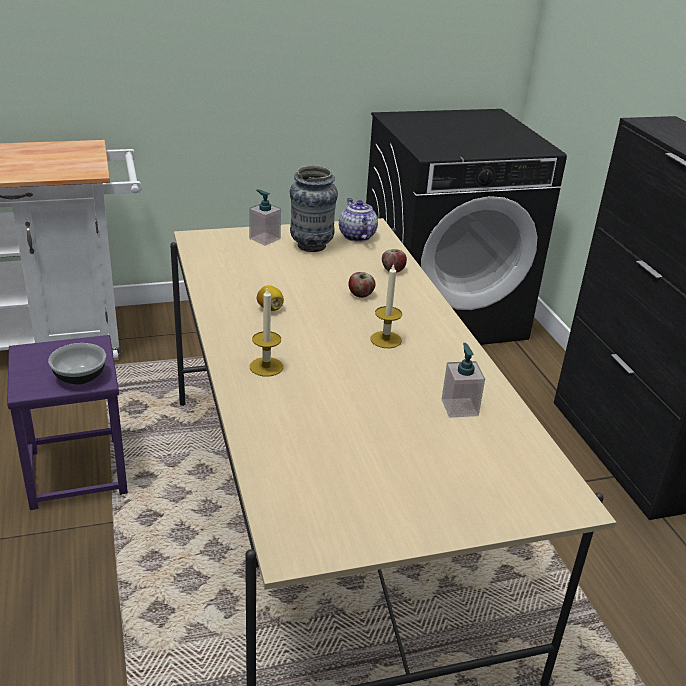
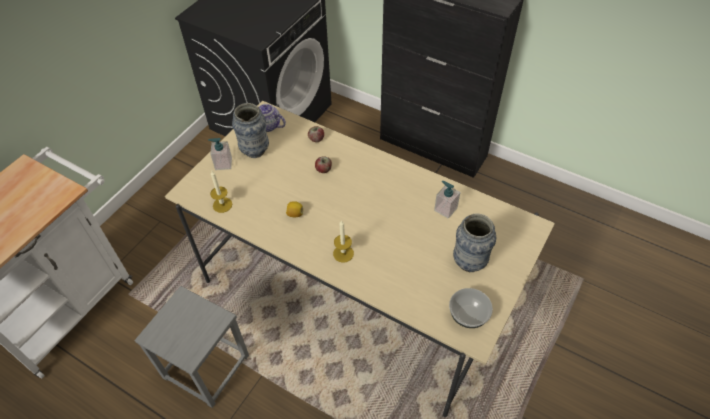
camera: 40 degrees left, 20 degrees up
purple stool [7,335,128,510] -> grey stool [135,286,249,408]
bowl [48,343,106,385] -> bowl moved to [449,288,493,328]
candle [370,263,402,348] -> candle moved to [210,171,232,213]
none -> vase [453,213,496,272]

